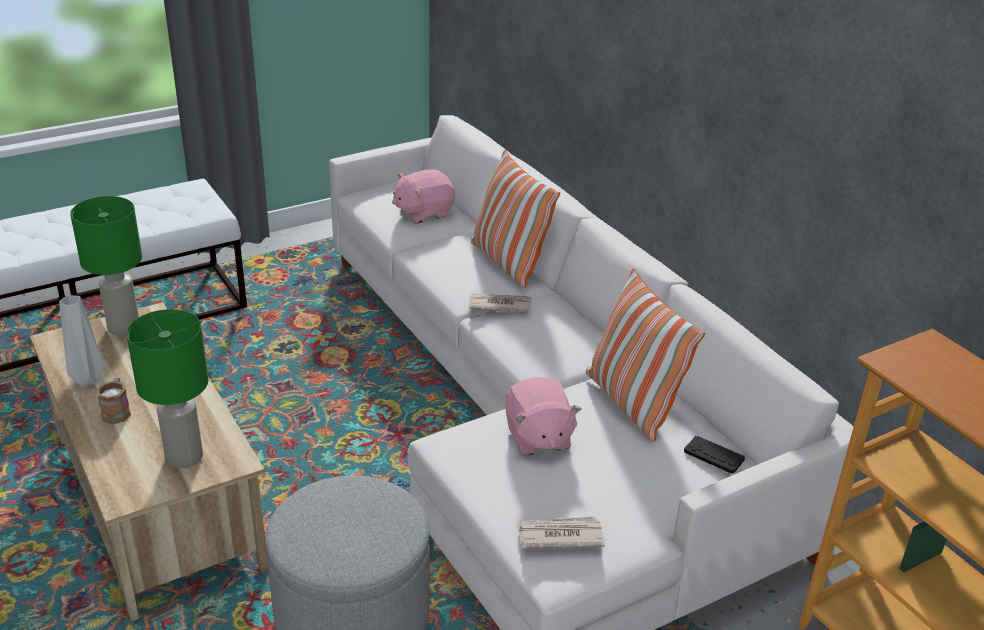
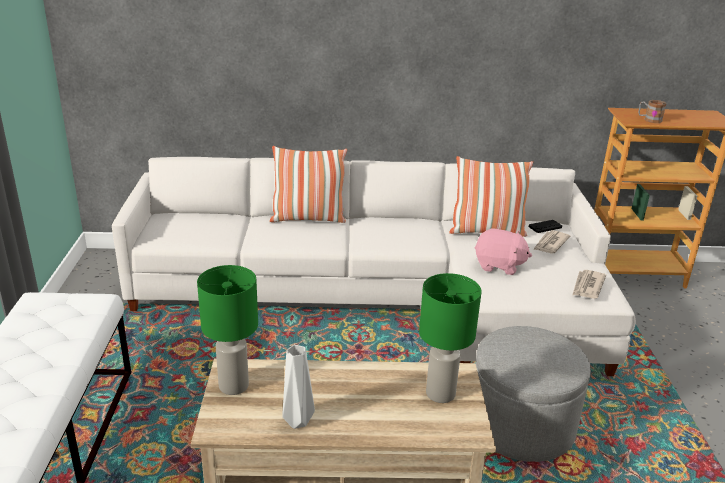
camera: 60 degrees left, 5 degrees down
mug [96,377,131,424] -> mug moved to [638,100,666,123]
pink plush toy [392,169,455,224] -> none
newspaper [469,293,532,313] -> newspaper moved to [533,230,570,254]

